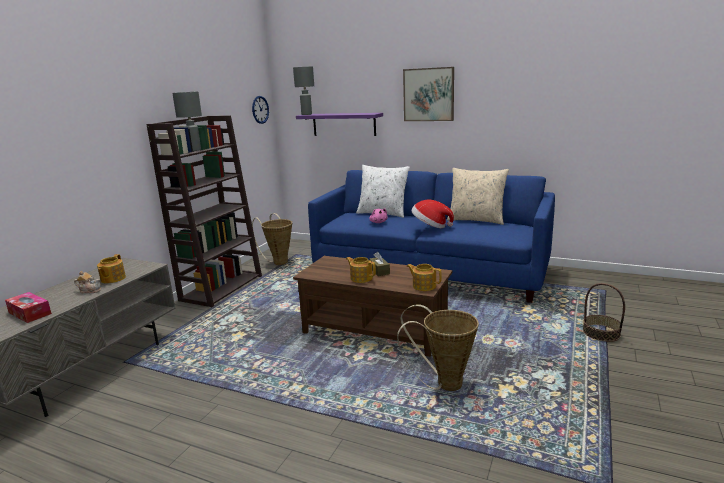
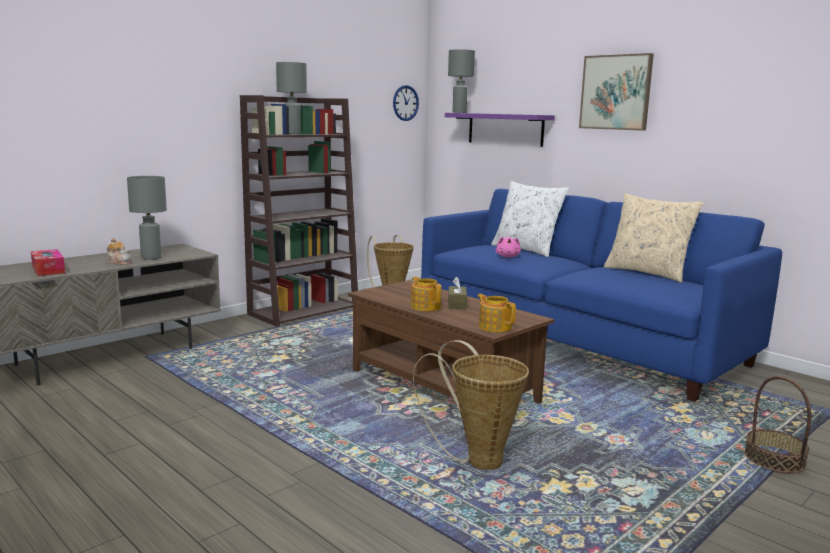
camera: 20 degrees right, 5 degrees down
teapot [97,254,126,283] -> grey table lamp [127,176,167,260]
hat [411,200,454,228] -> none

